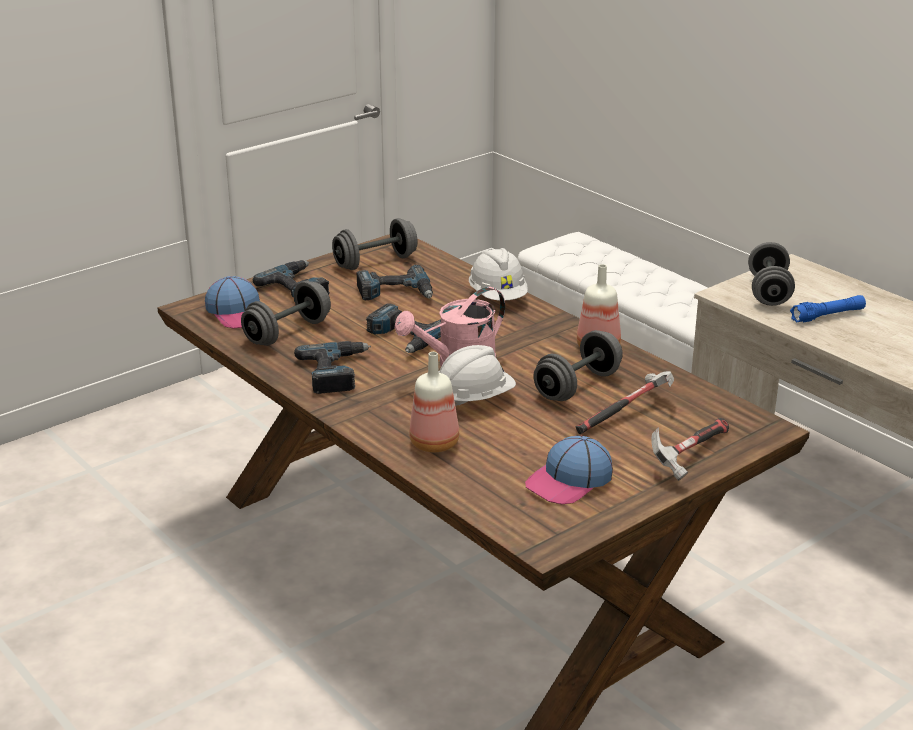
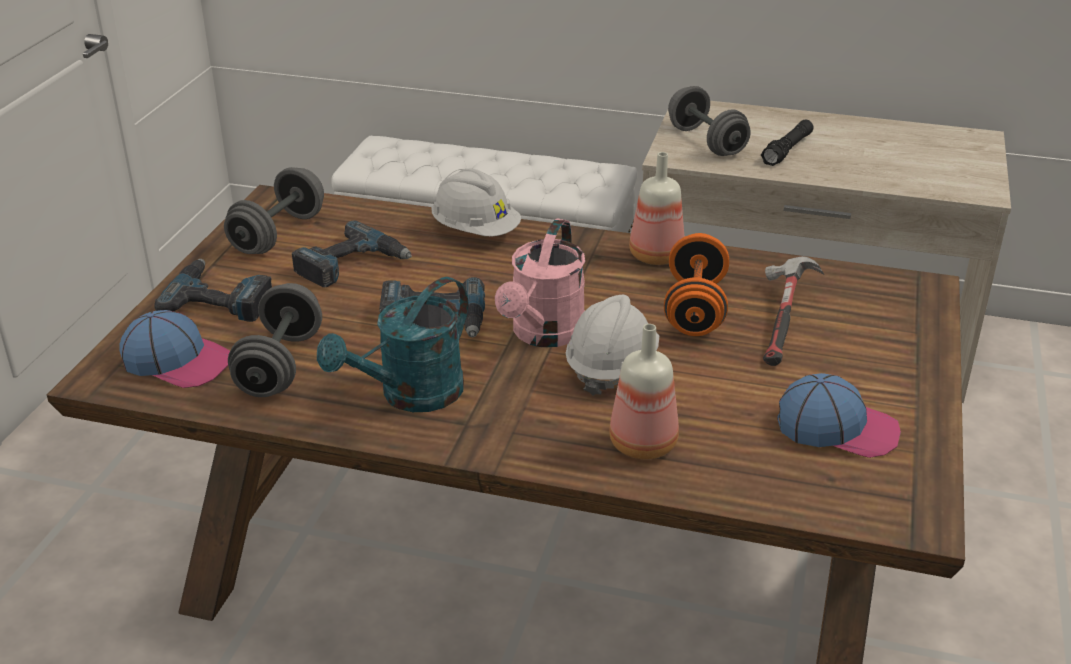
camera: 35 degrees left, 5 degrees up
power drill [294,341,371,394] -> turquoise watering can [317,277,468,412]
cap [525,435,613,504] -> cap turned 90 degrees counterclockwise [777,373,901,458]
grey dumbbell [533,330,623,401] -> orange dumbbell [664,233,729,336]
hammer [651,418,729,481] -> none
blue flashlight [790,295,866,323] -> black flashlight [761,120,813,166]

